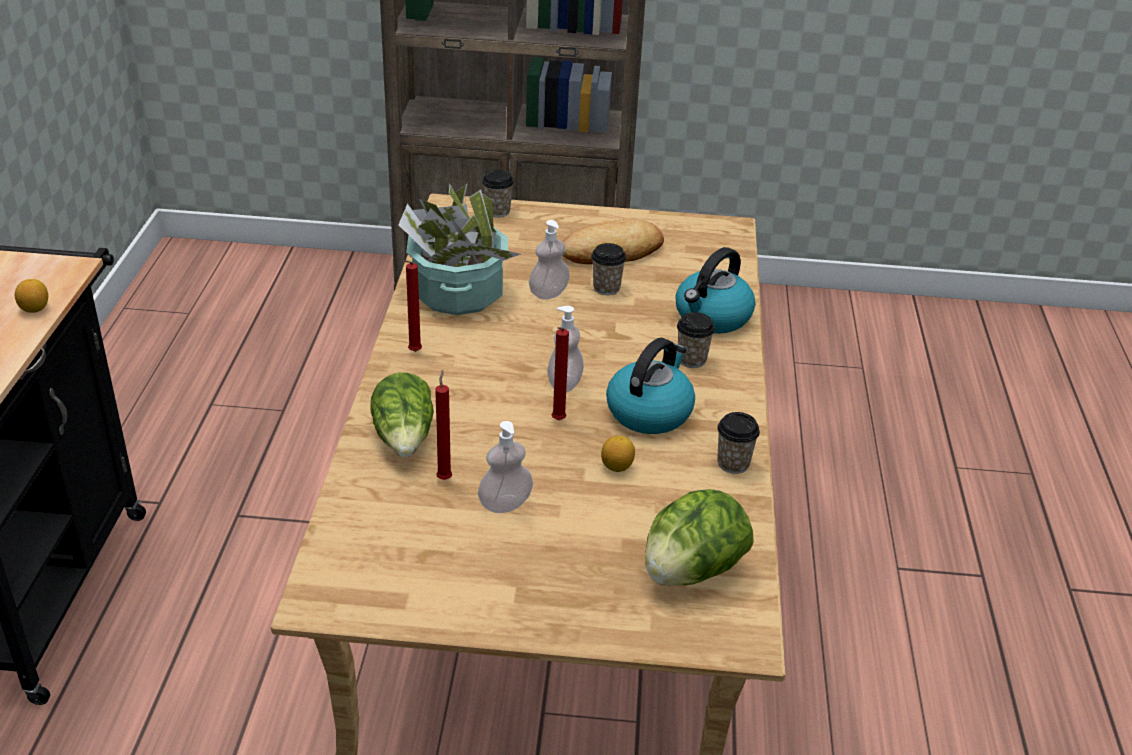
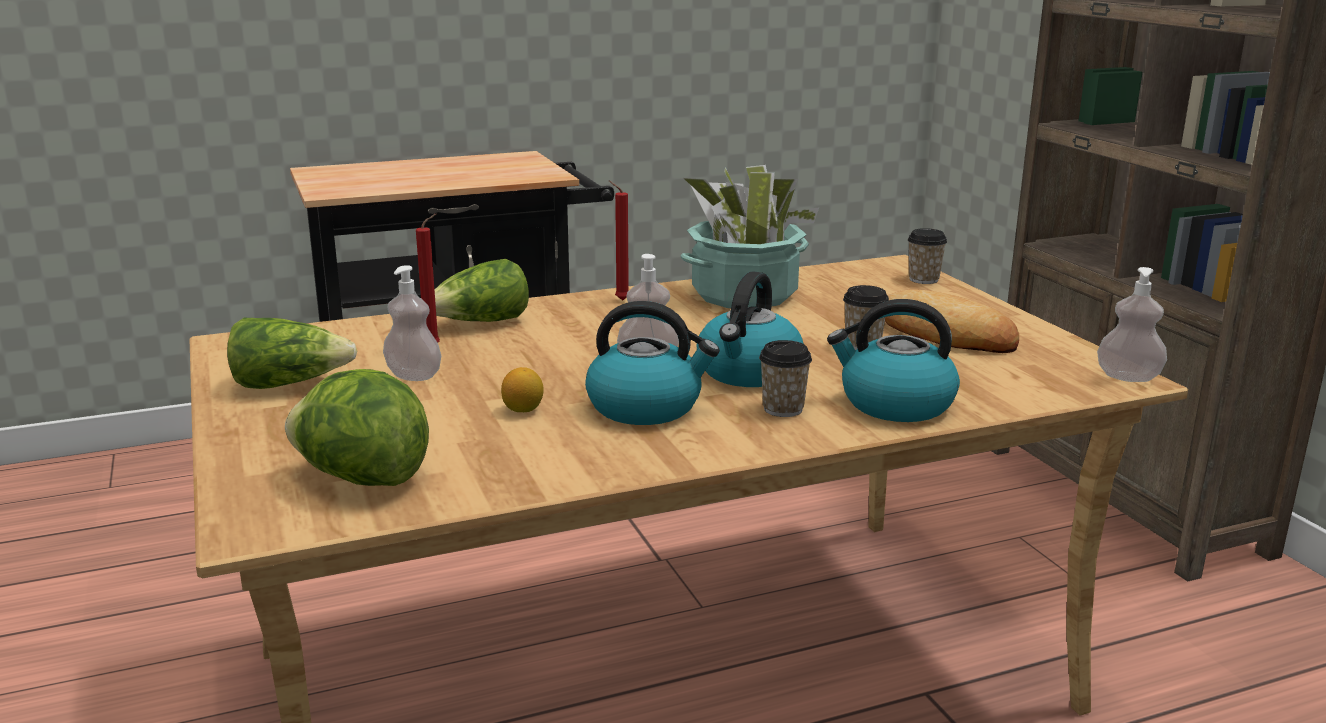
camera: 65 degrees right, 15 degrees down
lemon [15,279,48,313] -> none
soap dispenser [529,220,570,299] -> soap dispenser moved to [1097,267,1167,382]
red candle [552,327,569,420] -> none
cup [717,412,760,474] -> none
none -> lettuce [227,318,357,389]
none -> kettle [697,272,804,387]

